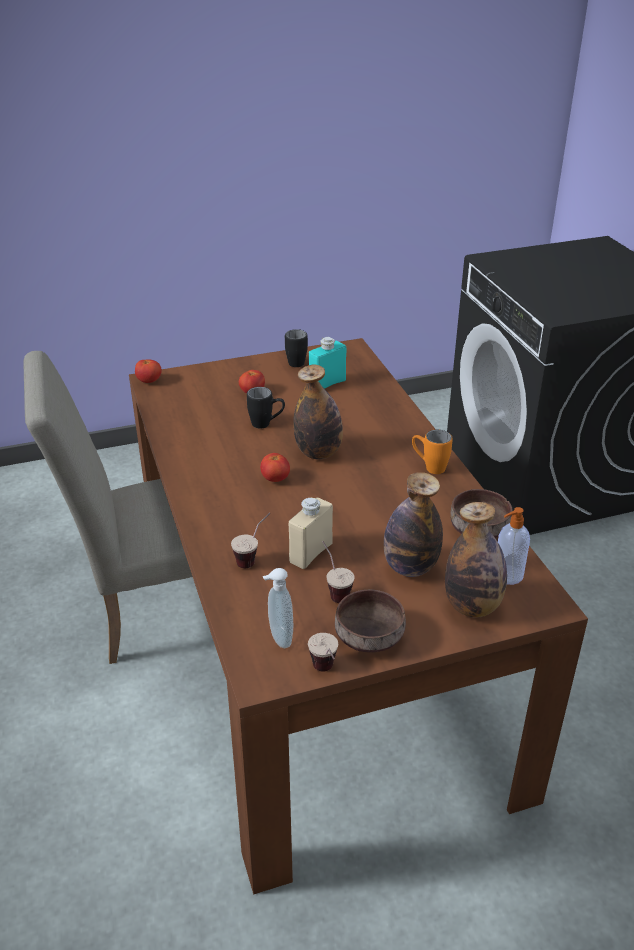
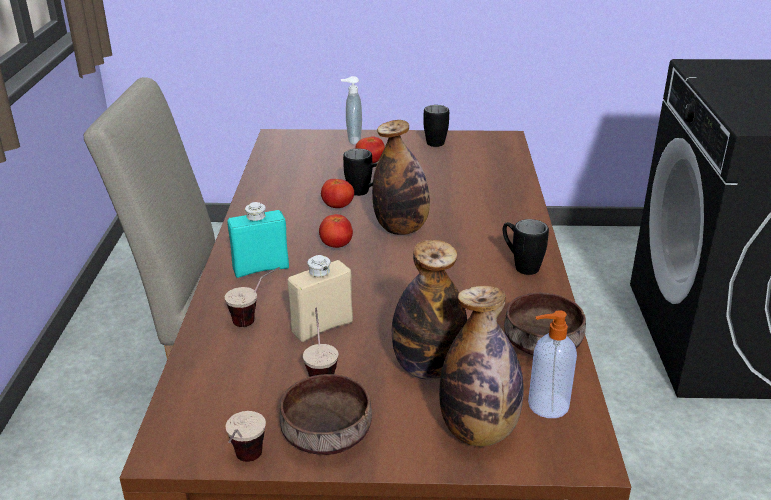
camera: 20 degrees right, 5 degrees down
tomato [135,359,162,383] -> tomato moved to [321,179,354,208]
soap dispenser [263,568,293,648] -> soap dispenser moved to [341,76,362,144]
turquoise bottle [309,337,346,389] -> turquoise bottle moved to [228,202,289,278]
orange mug [412,430,453,474] -> black mug [503,219,549,275]

